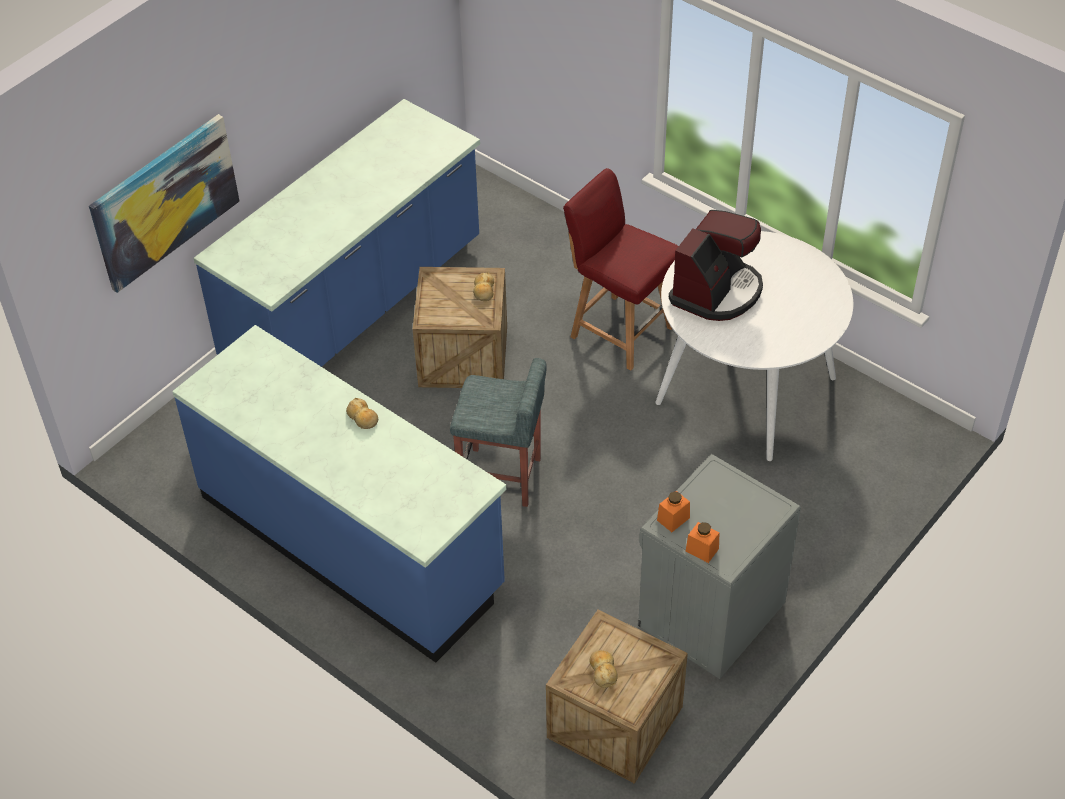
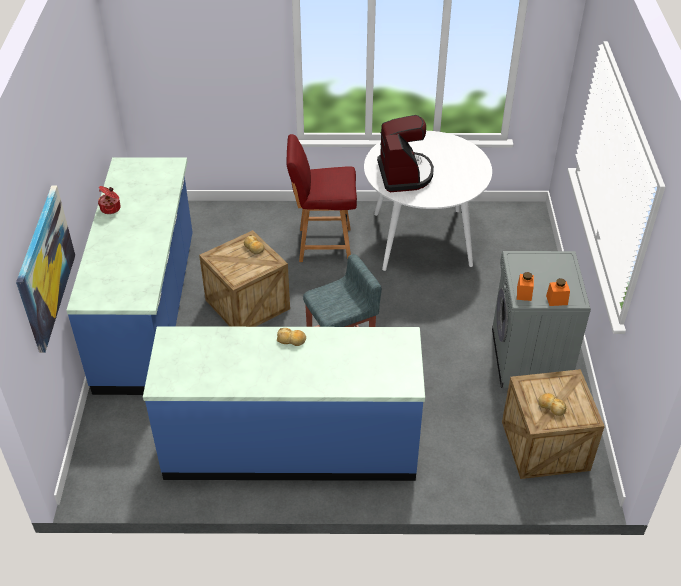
camera: 40 degrees left, 5 degrees down
none -> cooking pot [98,186,121,214]

